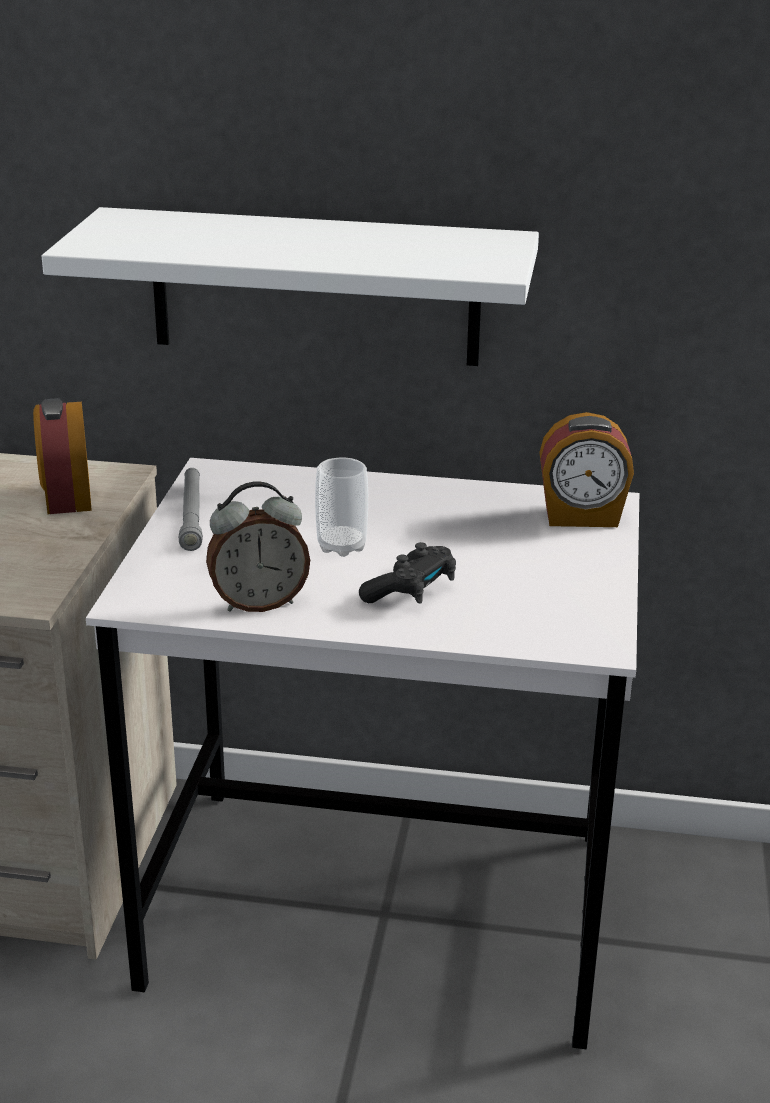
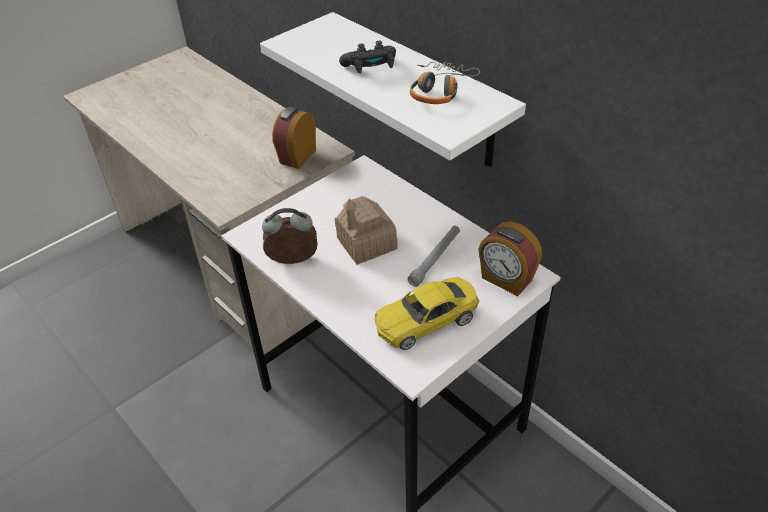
camera: 40 degrees right, 15 degrees up
grey flashlight [179,468,203,551] -> grey flashlight moved to [408,226,460,287]
alarm clock [206,481,310,612] -> alarm clock turned 150 degrees clockwise [262,208,318,264]
cup [315,457,368,557] -> toy house [335,196,398,265]
black game controller [359,542,456,603] -> black game controller moved to [339,41,396,74]
none -> yellow toy car [375,277,480,350]
none -> headphones [410,62,480,104]

